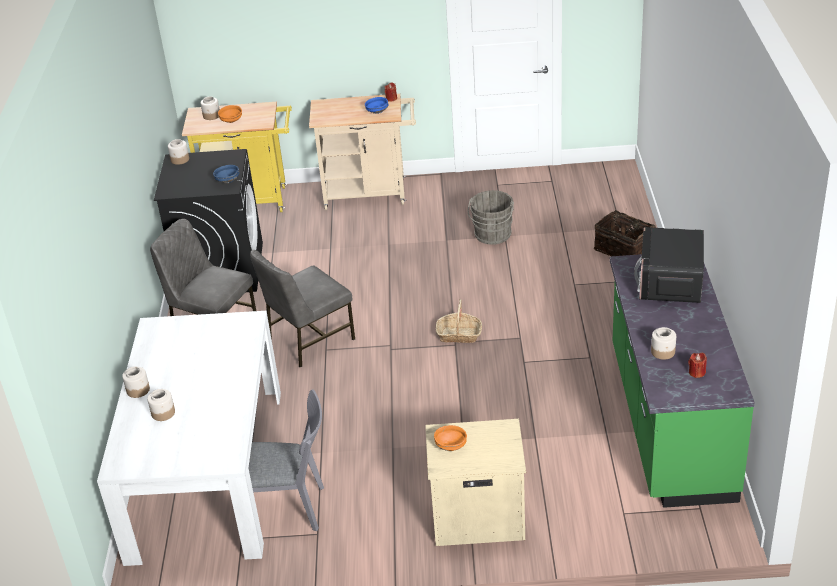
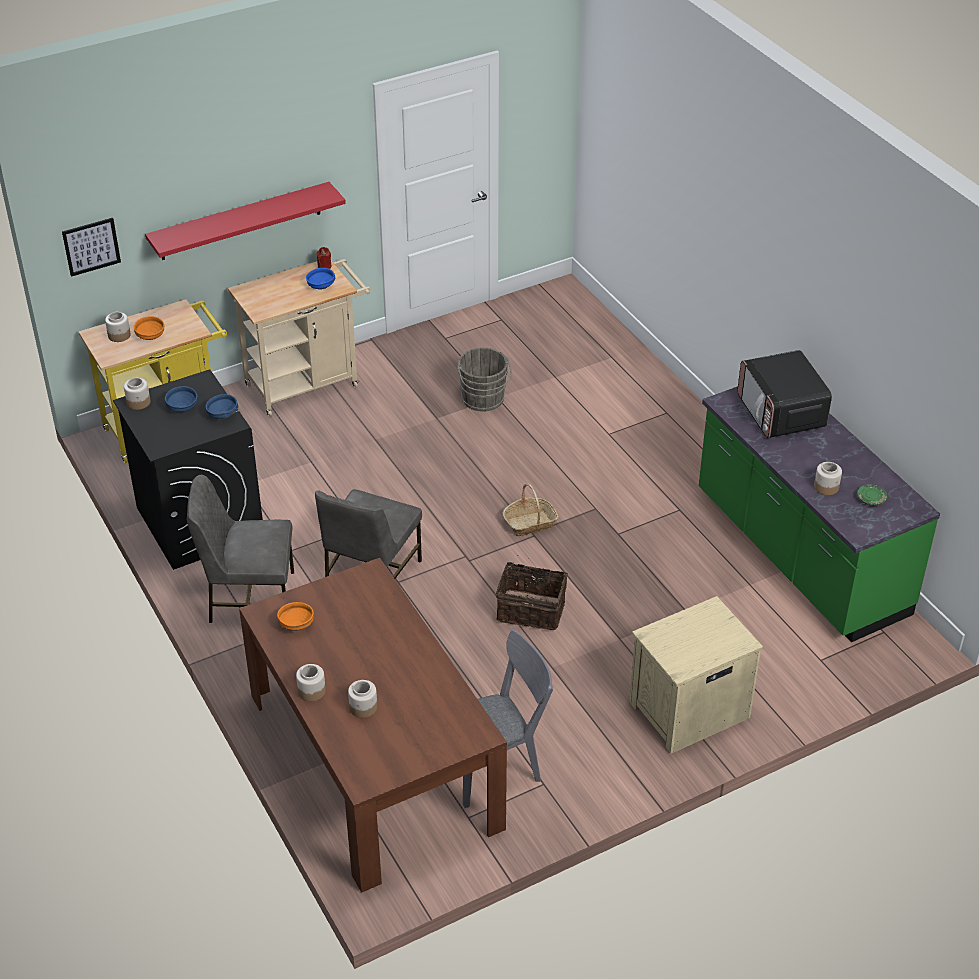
camera: 30 degrees left, 5 degrees up
white dining table [97,311,281,566] -> brown dining table [239,558,507,893]
orange bowl [434,425,467,451] -> orange bowl moved to [277,602,314,631]
basket [594,210,655,256] -> basket moved to [496,562,568,630]
red candle [688,353,707,378] -> green plate [857,484,887,506]
none -> picture [62,218,121,277]
none -> red shelf [145,182,346,260]
none -> blue bowl [165,386,197,412]

